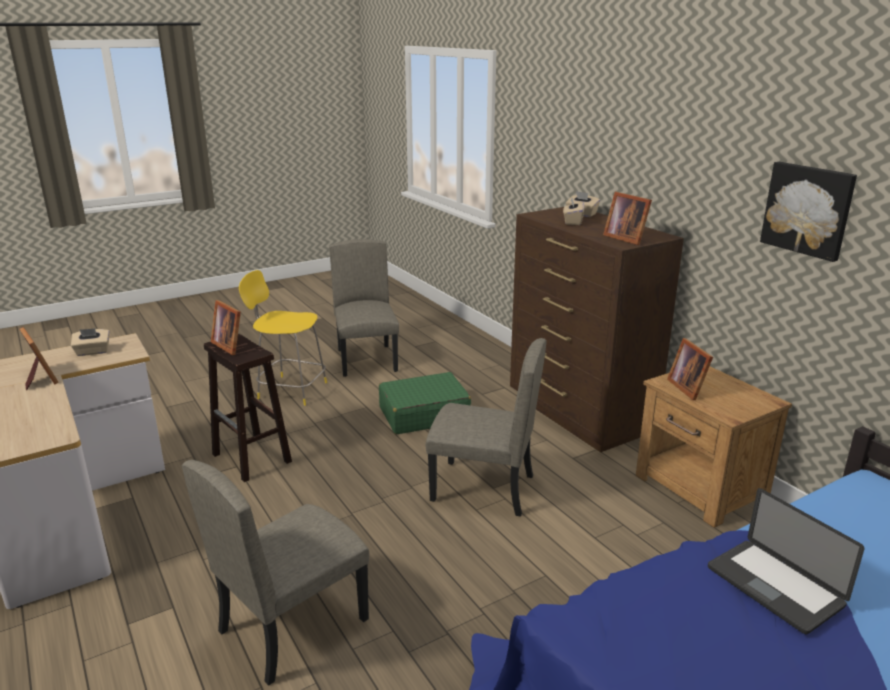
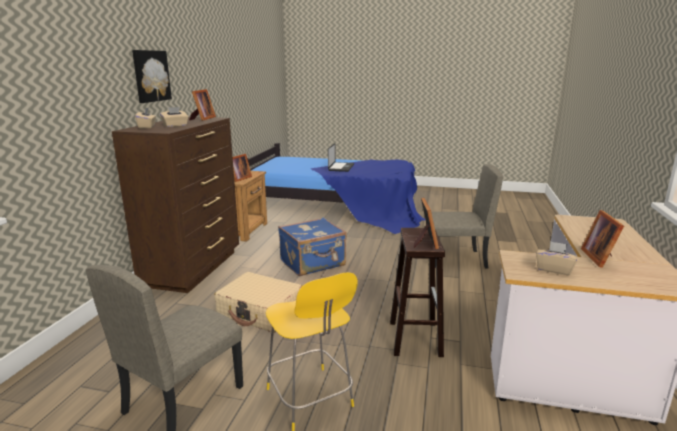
camera: 135 degrees left, 5 degrees down
green suitcase [379,372,471,434] -> beige suitcase [214,272,302,333]
beige chair [426,338,547,517] -> blue suitcase [278,218,347,276]
picture [760,162,857,262] -> picture moved to [132,50,172,103]

